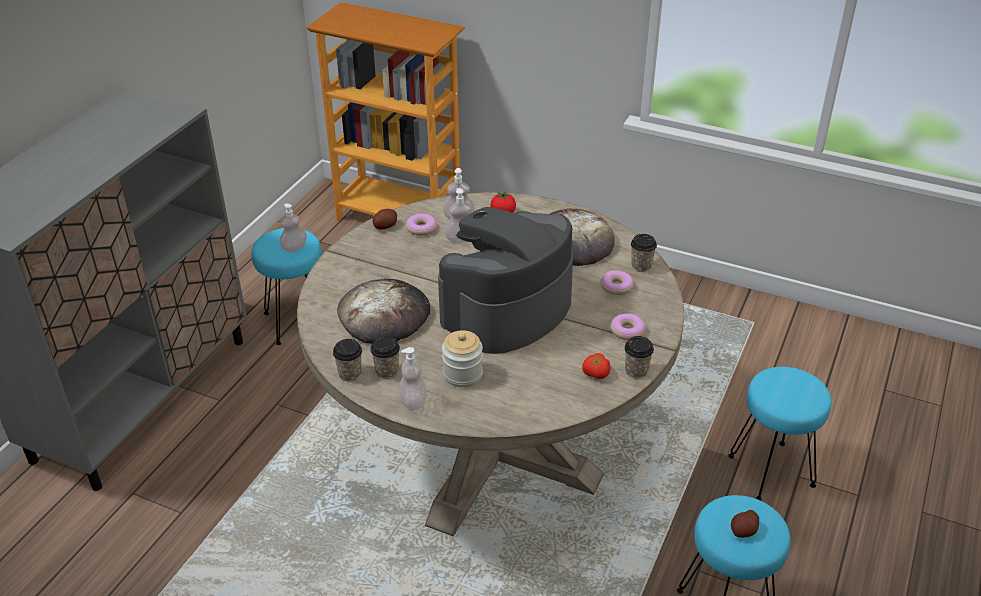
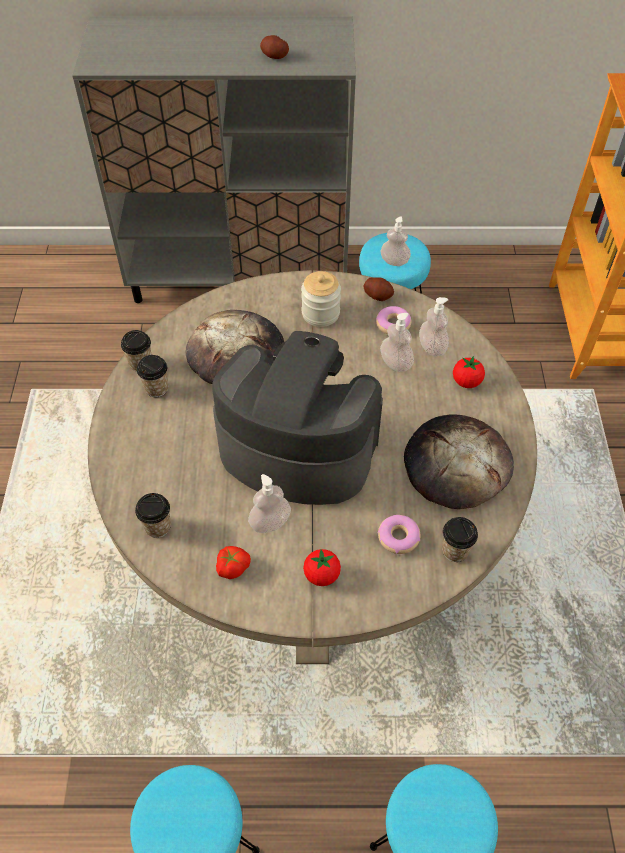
camera: 65 degrees right, 15 degrees up
soap dispenser [399,347,427,410] -> soap dispenser moved to [248,474,291,533]
jar [442,330,483,388] -> jar moved to [301,271,341,327]
donut [611,313,645,340] -> tomato [303,549,341,586]
cup [624,336,654,379] -> cup moved to [135,493,171,538]
potato [731,510,759,538] -> potato moved to [260,35,289,59]

